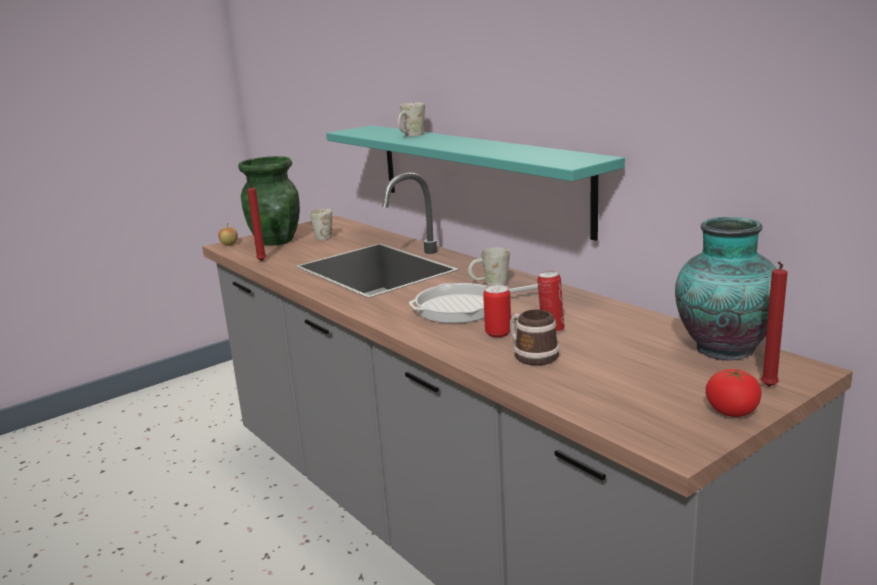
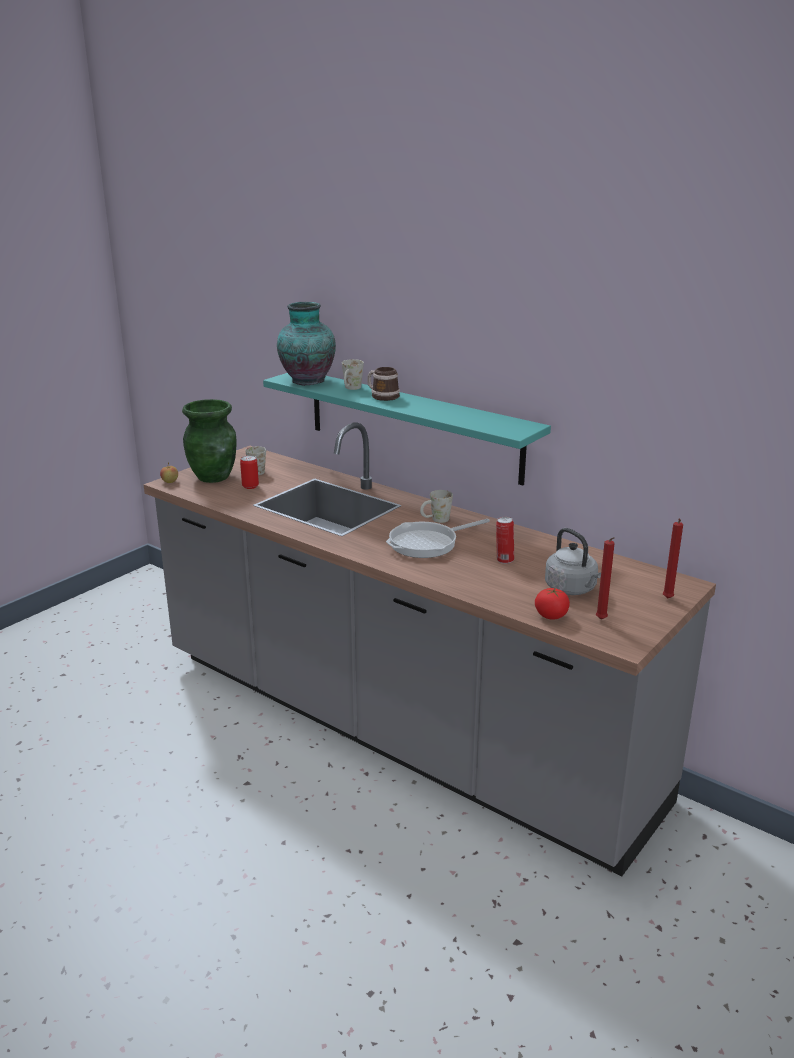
camera: 15 degrees left, 5 degrees up
red candle [247,182,266,261] -> red candle moved to [596,537,615,619]
can [483,285,511,338] -> can moved to [240,455,259,489]
mug [510,309,560,365] -> mug moved to [367,367,400,401]
vase [675,217,776,361] -> vase moved to [277,302,336,386]
tomato [706,369,762,417] -> tomato moved to [535,588,570,620]
none -> grey kettle [545,528,601,595]

